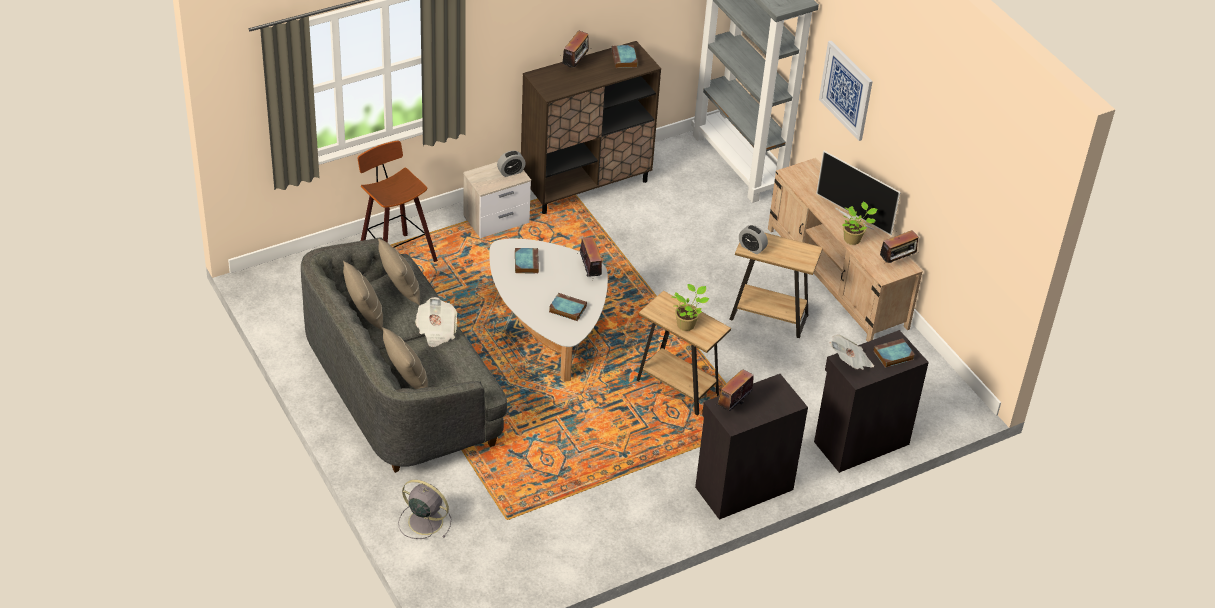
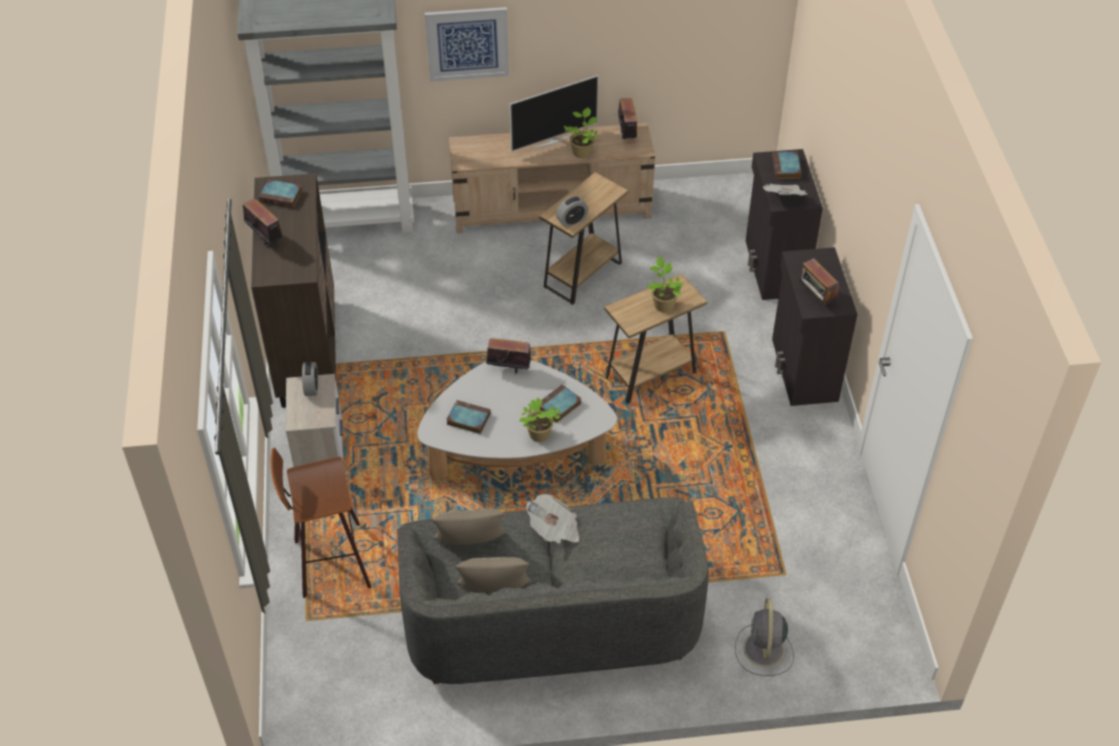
camera: 65 degrees left, 5 degrees up
beige pillow [382,327,428,389] -> none
grey fan [398,480,452,539] -> grey fan turned 45 degrees counterclockwise [735,598,794,676]
none -> potted plant [520,398,560,442]

